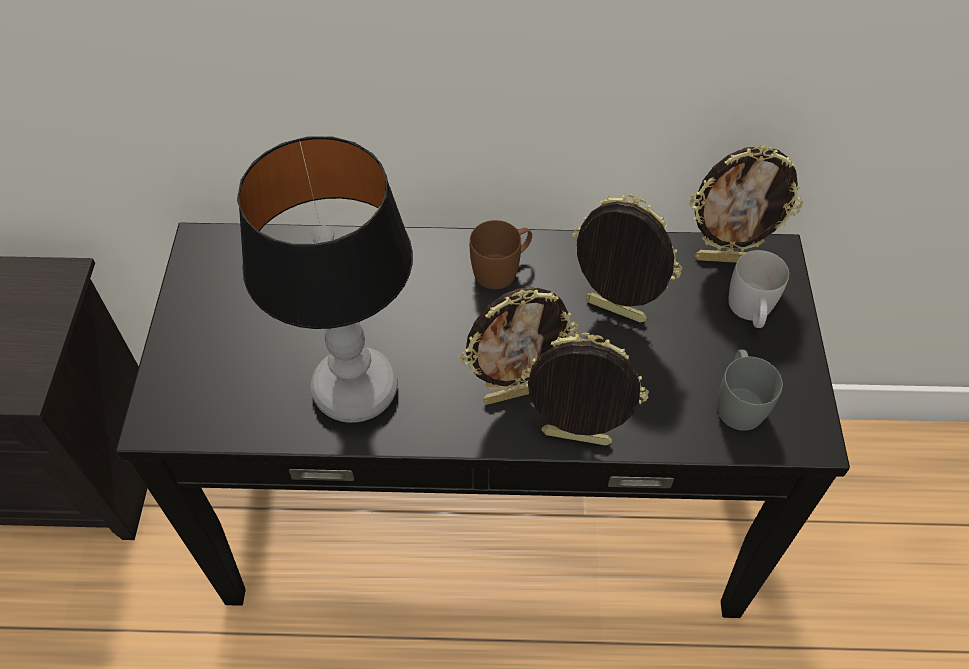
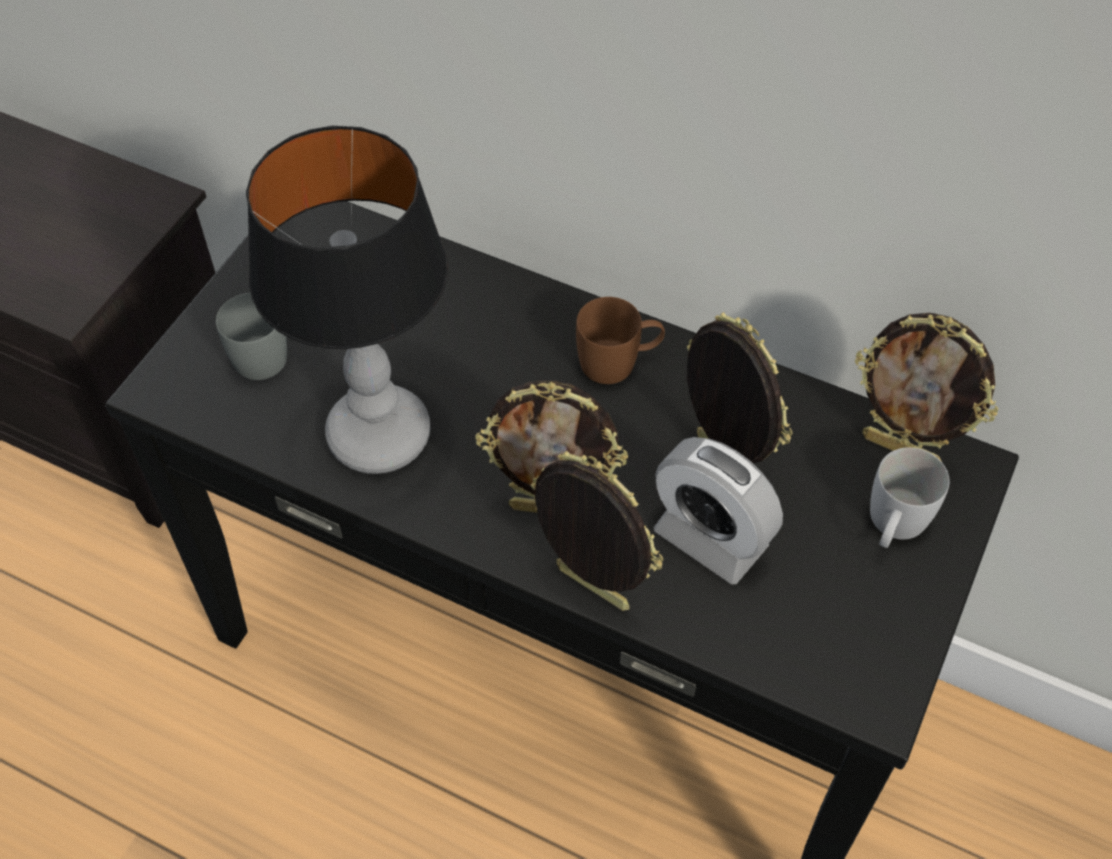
camera: 25 degrees right, 0 degrees up
grey mug [717,349,783,431] -> grey mug moved to [216,293,287,380]
none -> alarm clock [654,437,783,585]

